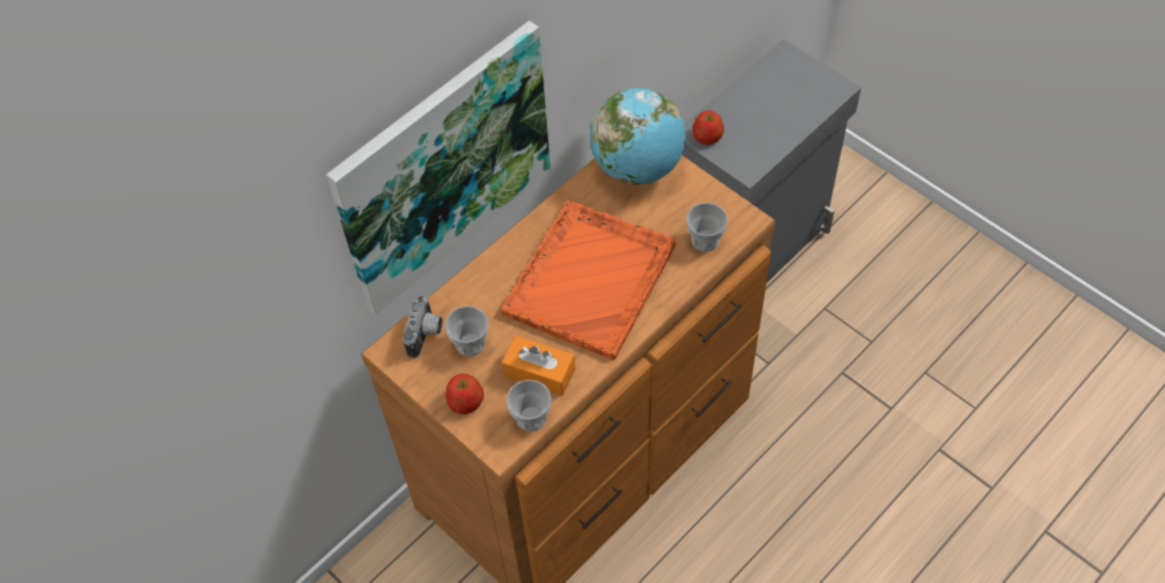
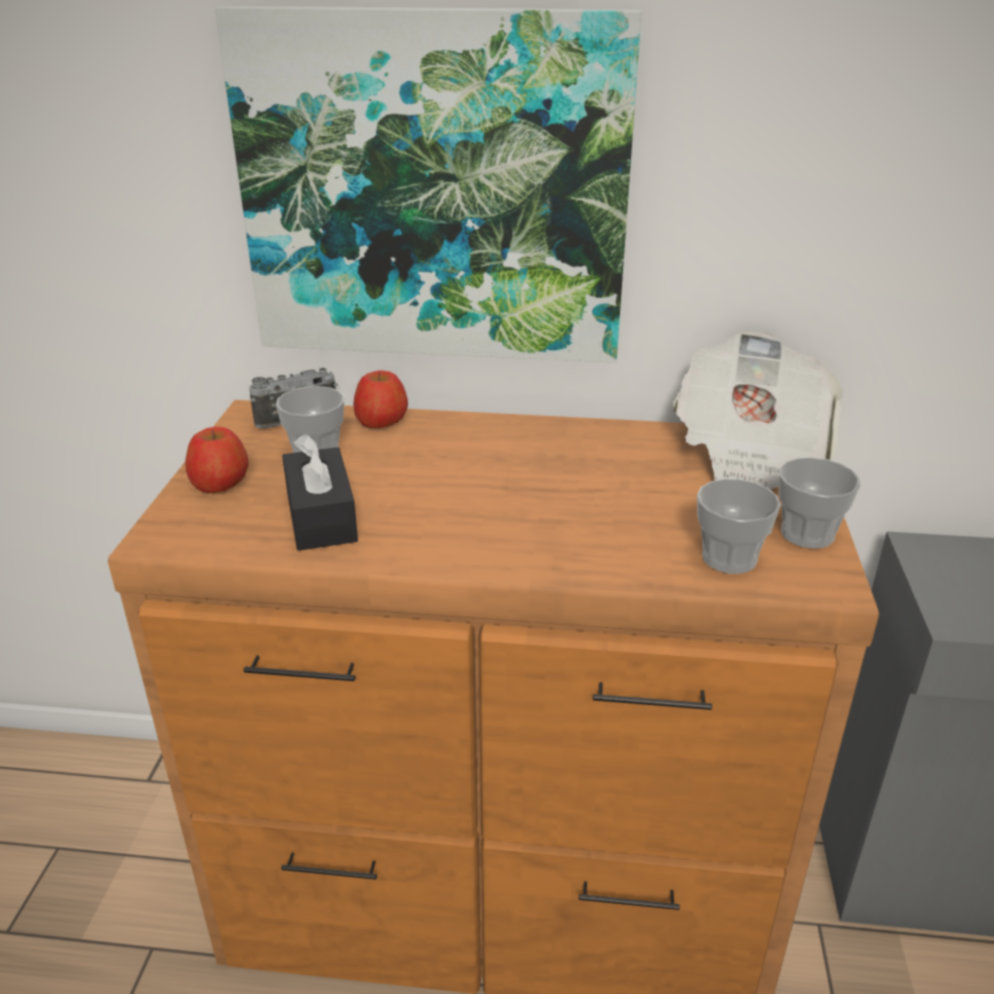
camera: 50 degrees right, 25 degrees down
orange tray [501,200,675,360] -> none
orange tissue box [502,335,575,396] -> black tissue box [282,433,358,551]
cup [506,380,552,431] -> cup moved to [779,457,860,549]
globe [590,88,686,185] -> newspaper [674,331,843,490]
apple [693,110,724,145] -> apple moved to [353,371,408,428]

